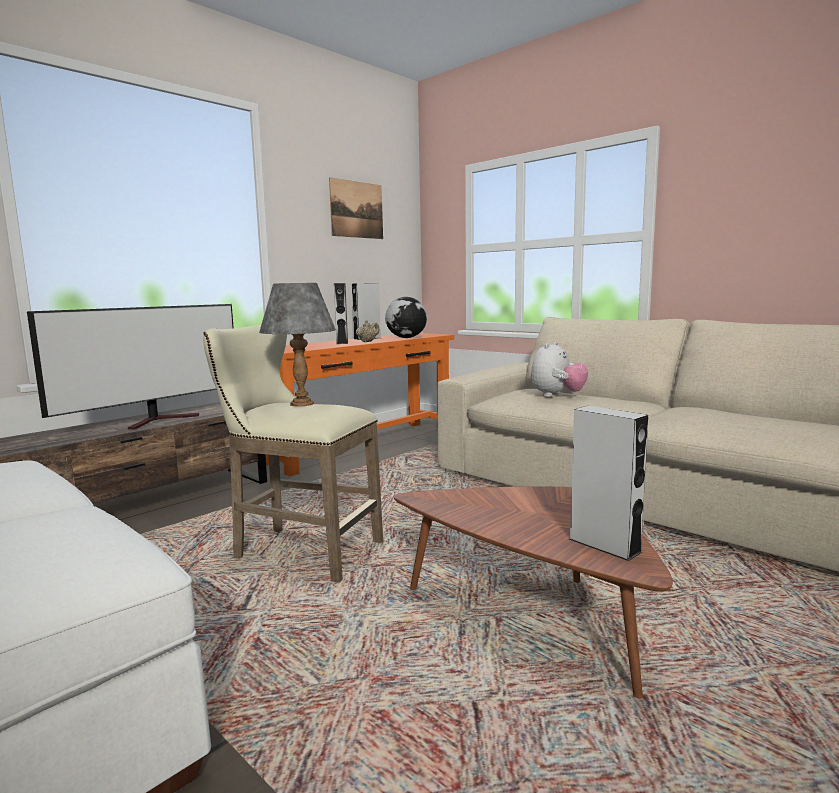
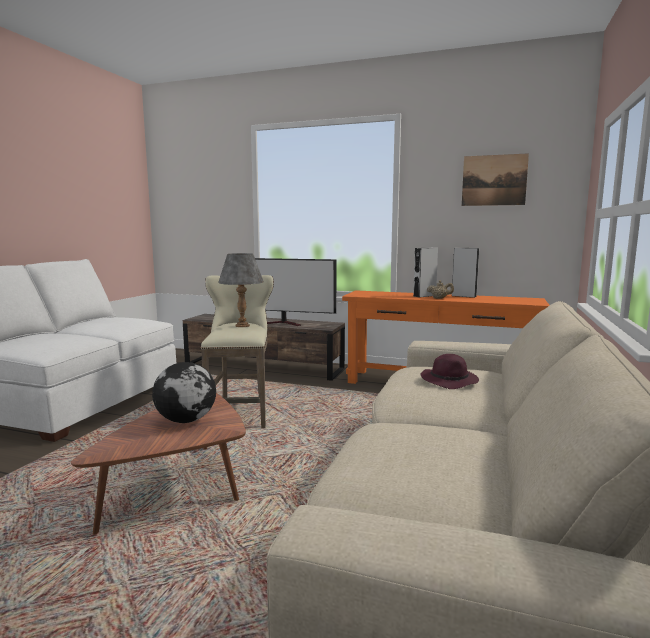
camera: 65 degrees right, 0 degrees up
globe [385,297,427,338] -> globe moved to [152,362,216,423]
plush toy [531,341,588,397] -> purple hat [420,354,479,389]
grey speaker [569,406,648,561] -> none

